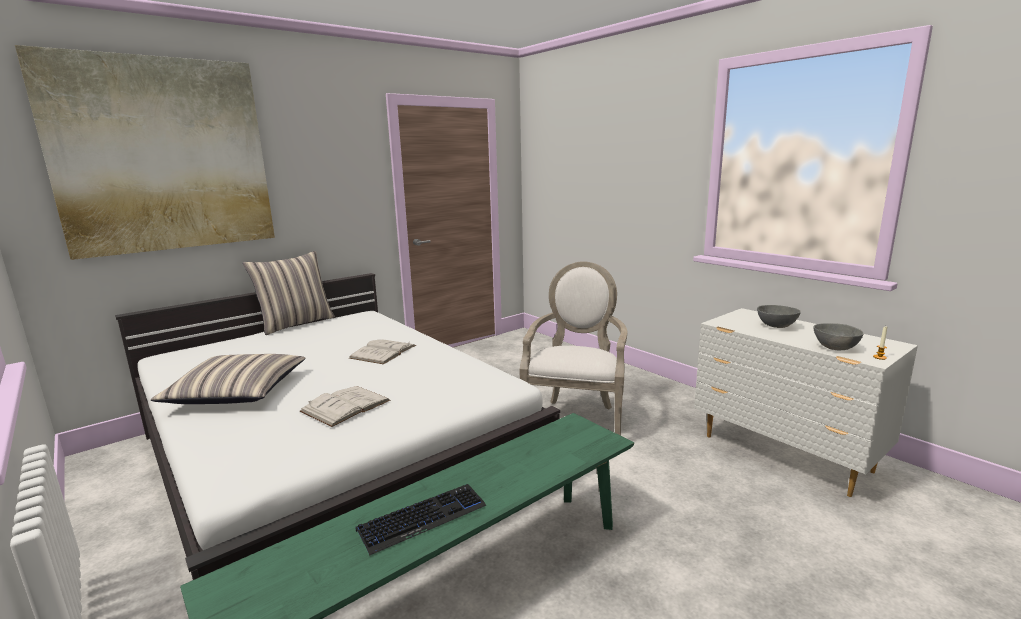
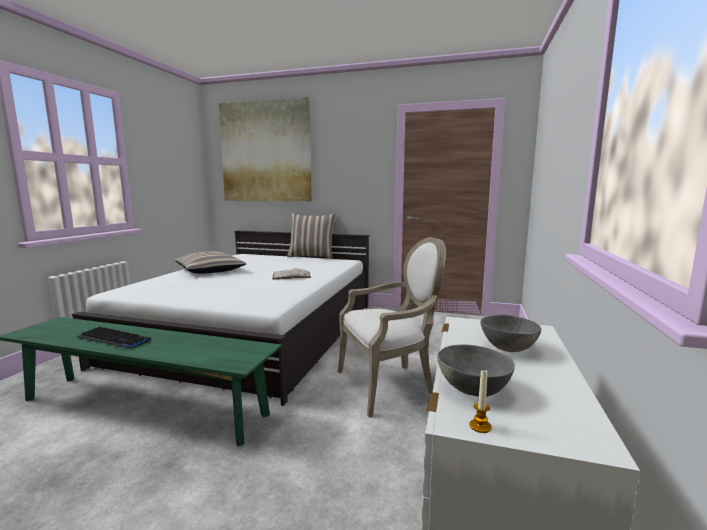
camera: 55 degrees right, 5 degrees down
white book [300,386,390,427] -> none

